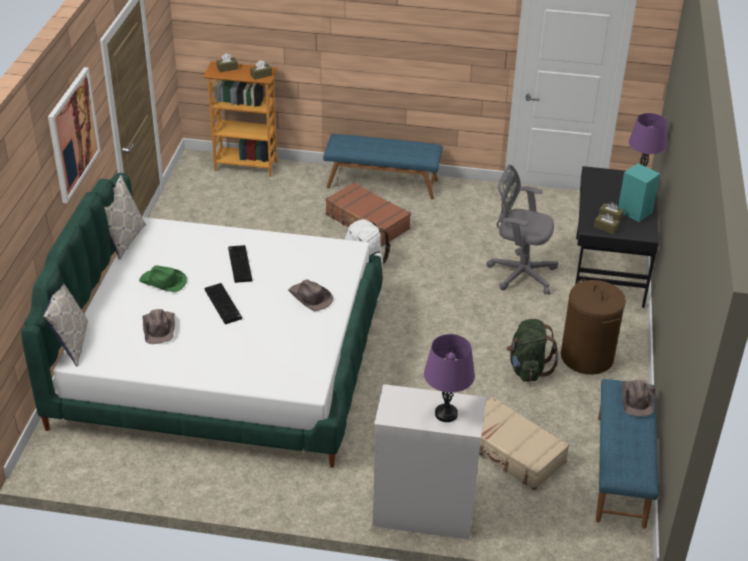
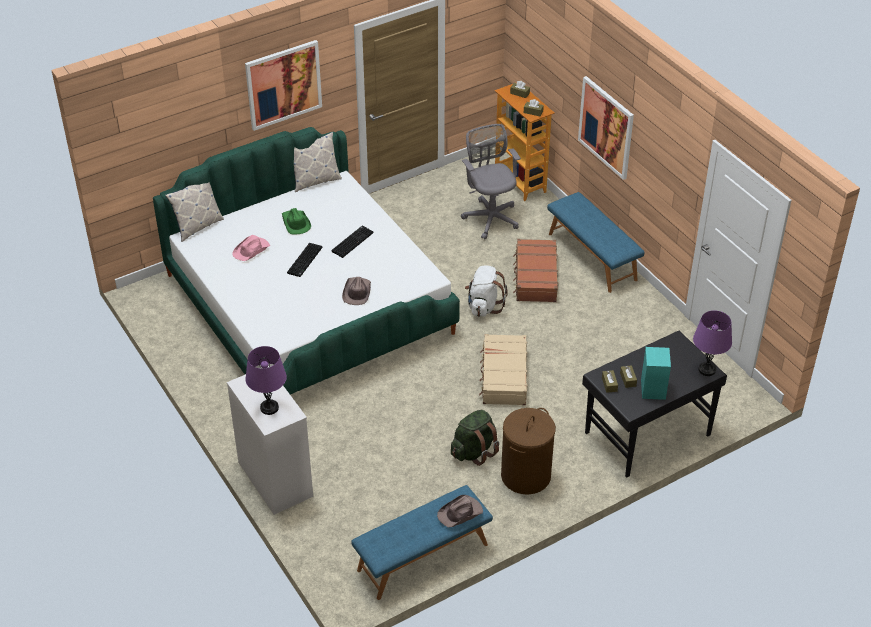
camera: 50 degrees right, 5 degrees up
brown hat [143,309,175,344] -> pink hat [232,235,270,261]
beige suitcase [479,397,569,490] -> beige suitcase moved to [479,334,527,405]
grey office chair [486,165,558,295] -> grey office chair moved to [461,124,521,240]
none -> picture [578,76,634,180]

